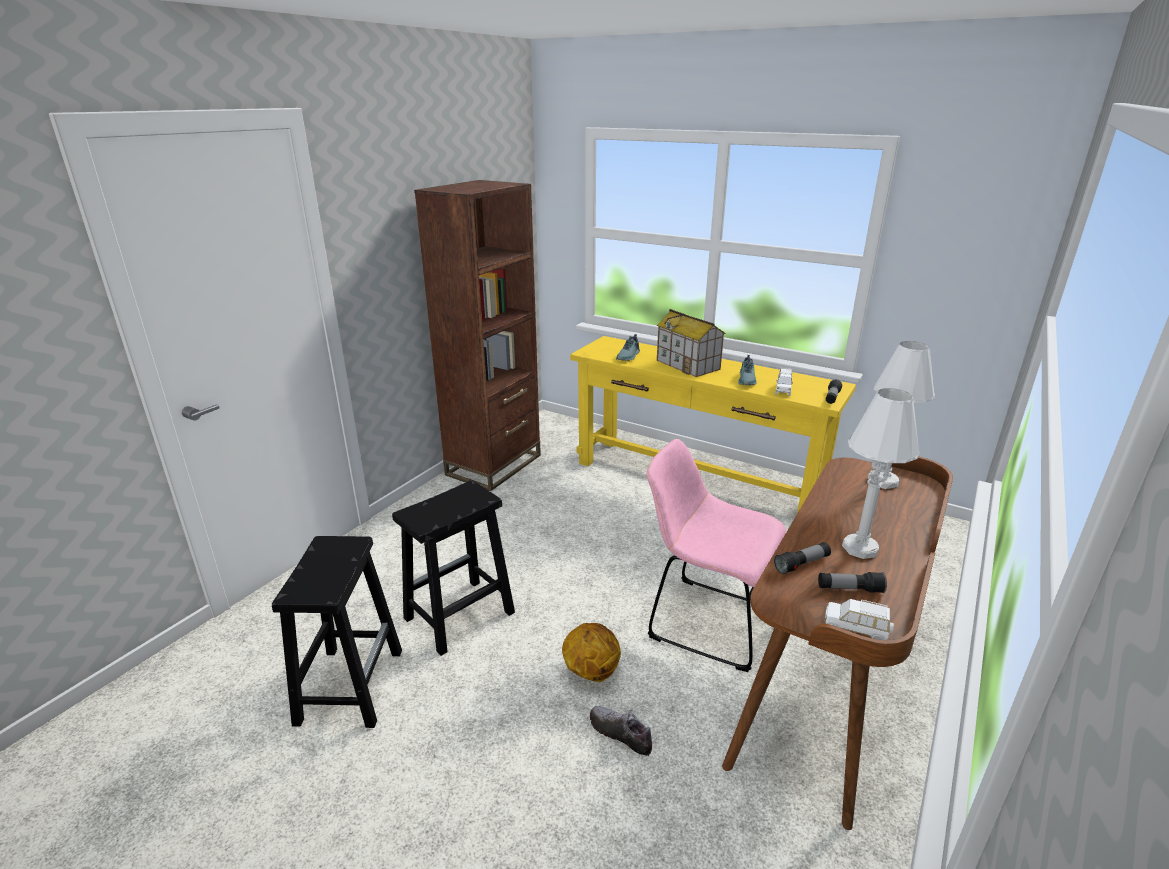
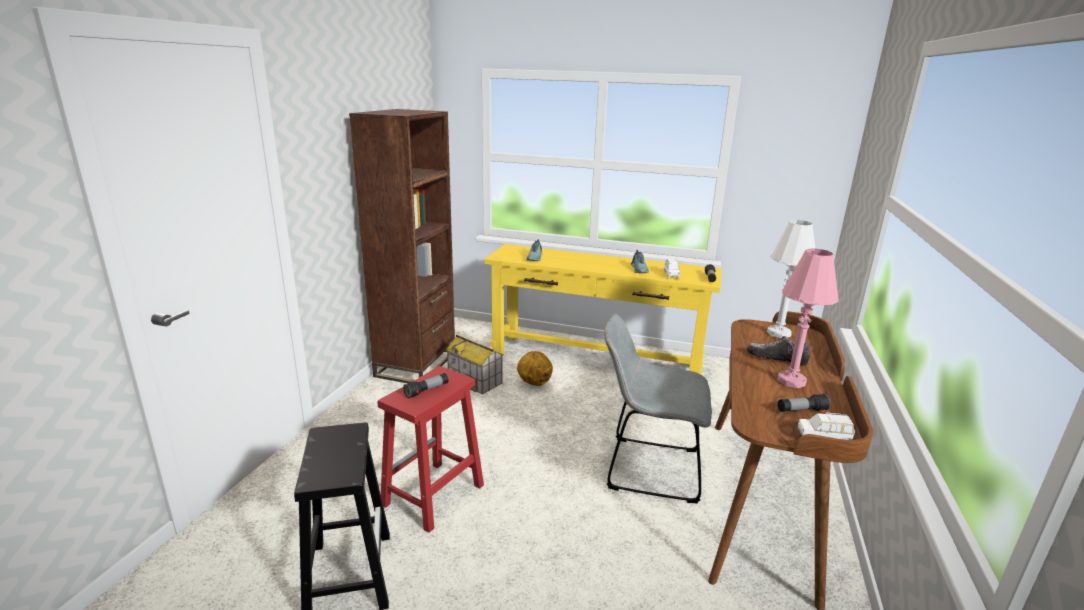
camera: 15 degrees left, 5 degrees down
black stool [392,480,515,656] -> red stool [378,366,484,533]
basketball [562,623,621,682] -> basketball moved to [517,351,553,386]
shoe [590,706,652,757] -> shoe moved to [747,336,810,365]
pink chair [646,439,786,672] -> grey chair [604,314,712,504]
toy house [657,309,725,377] -> toy house moved to [446,335,503,394]
flashlight [774,542,831,574] -> flashlight moved to [403,373,449,398]
white table lamp [842,388,920,559] -> pink table lamp [777,249,839,388]

